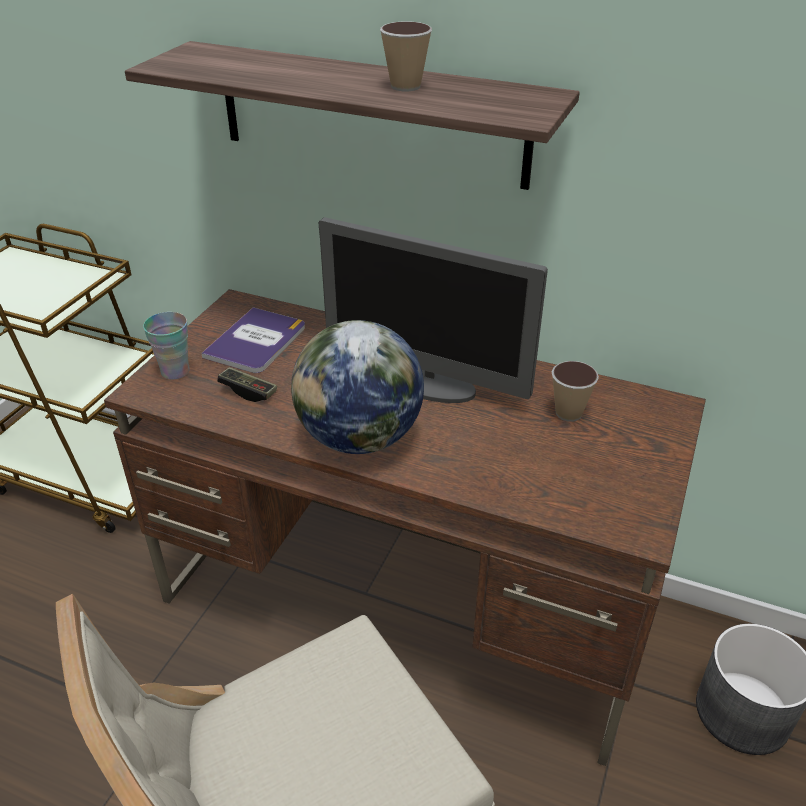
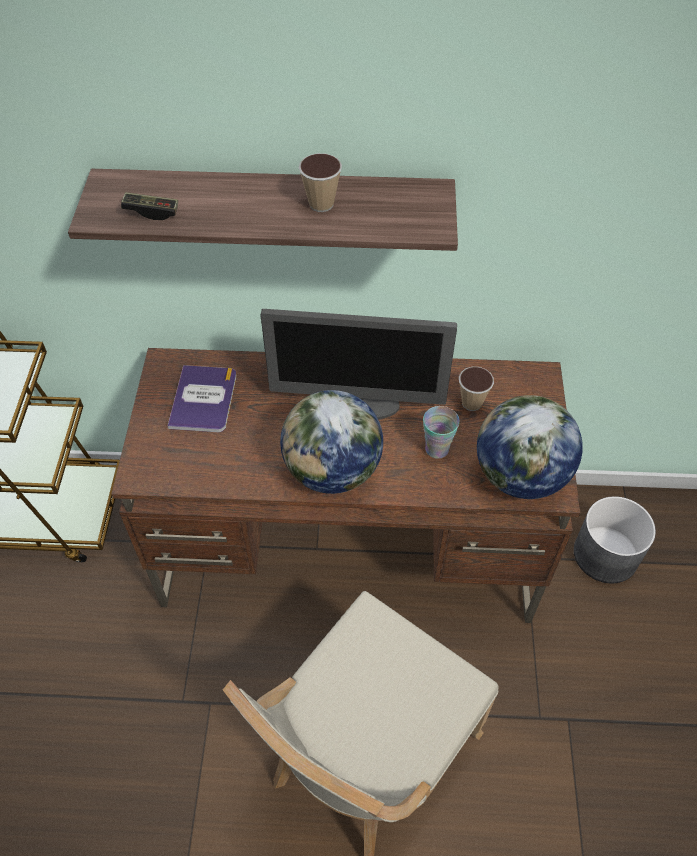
camera: 20 degrees left, 15 degrees up
cup [143,312,190,380] -> cup moved to [423,406,460,459]
game controller [217,367,277,402] -> game controller moved to [121,192,178,220]
none -> globe [477,395,583,499]

